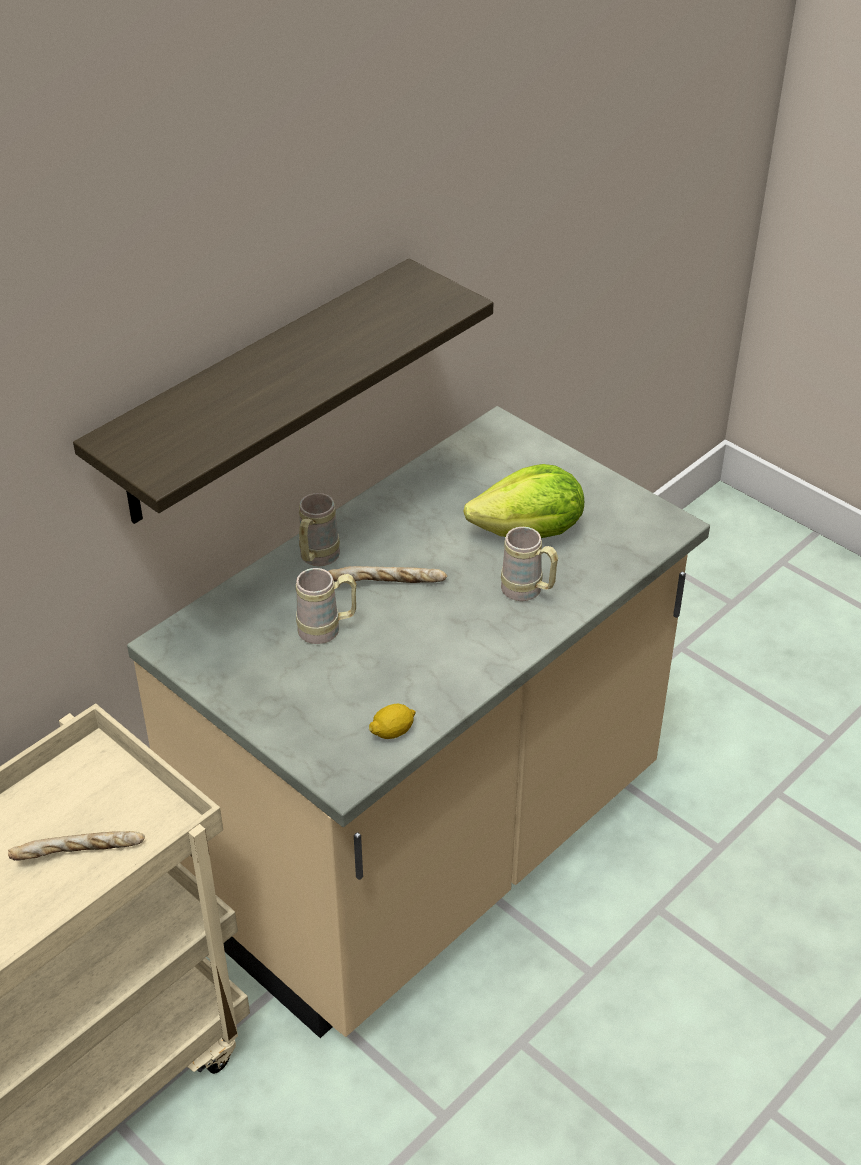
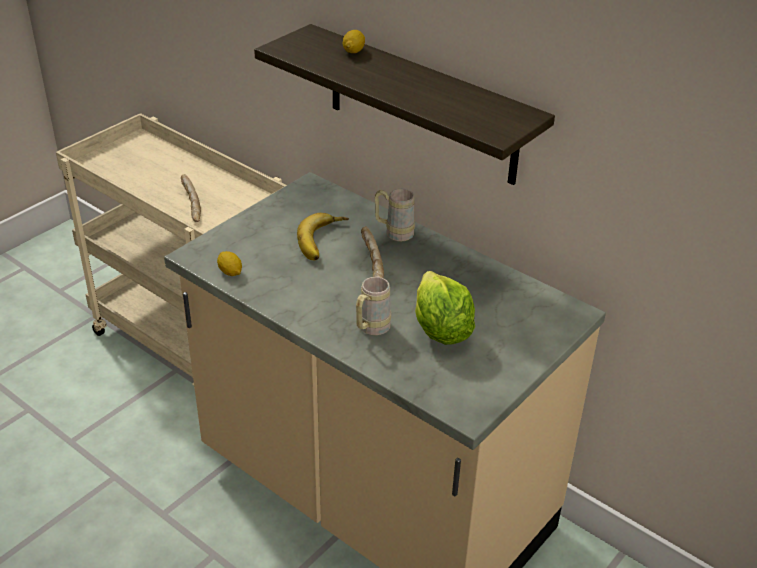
camera: 85 degrees right, 5 degrees down
beige mug [296,568,356,644] -> banana [297,213,349,260]
none -> lemon [343,30,365,53]

